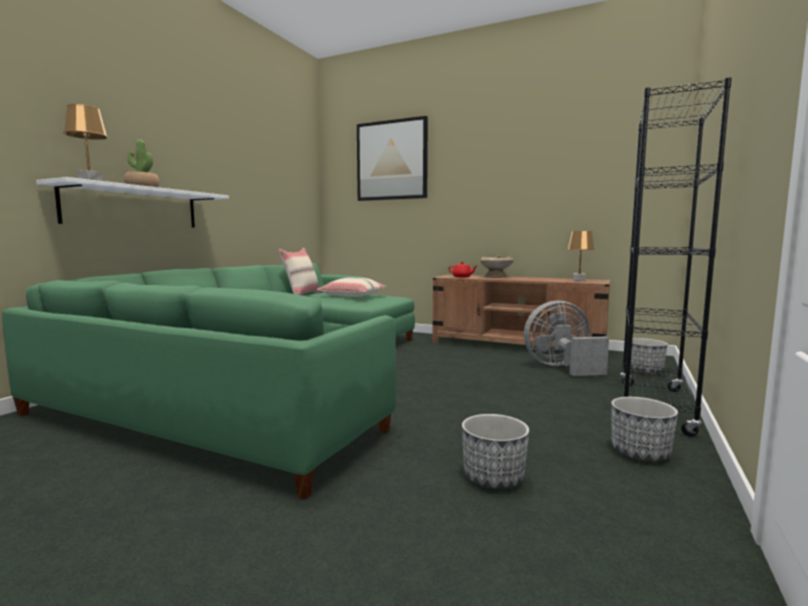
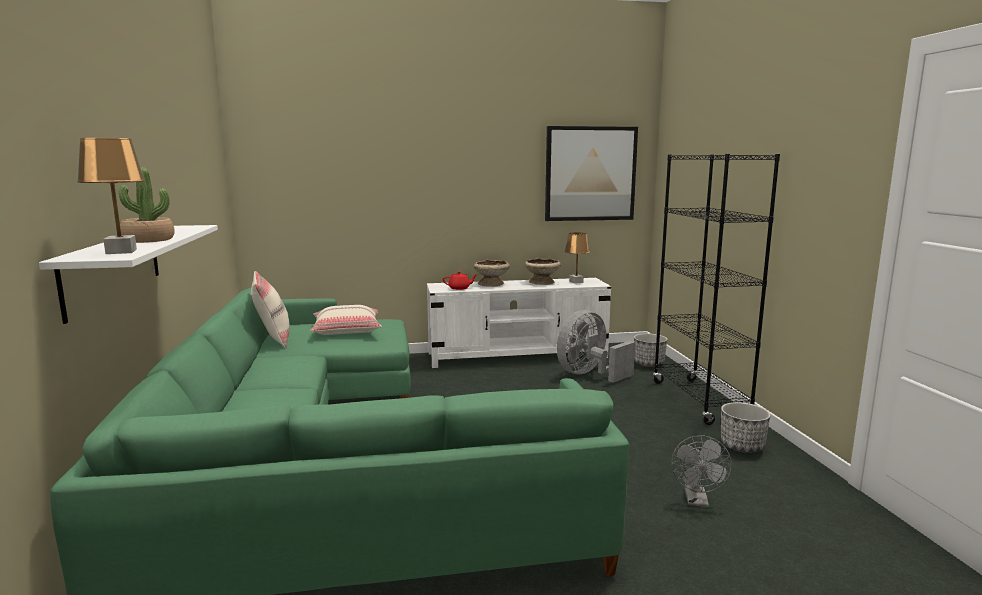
camera: 35 degrees left, 5 degrees up
picture [357,116,428,201] -> picture moved to [545,126,638,221]
brown tv stand [432,275,610,348] -> white tv stand [427,278,611,368]
planter [462,414,529,489] -> grey fan [671,435,732,507]
none -> beige bowl [525,258,561,285]

